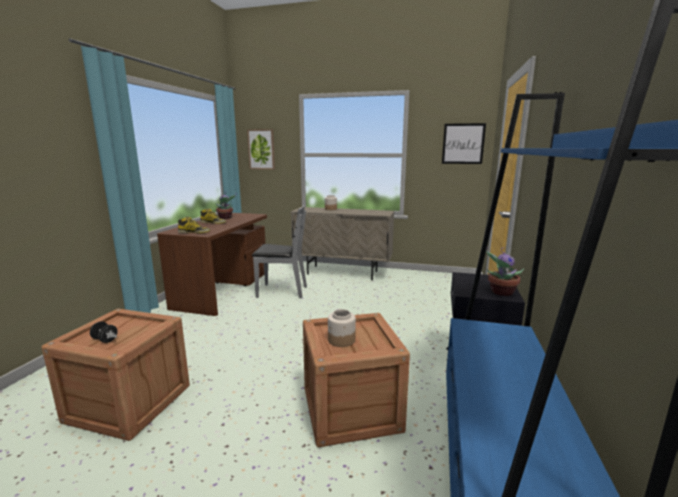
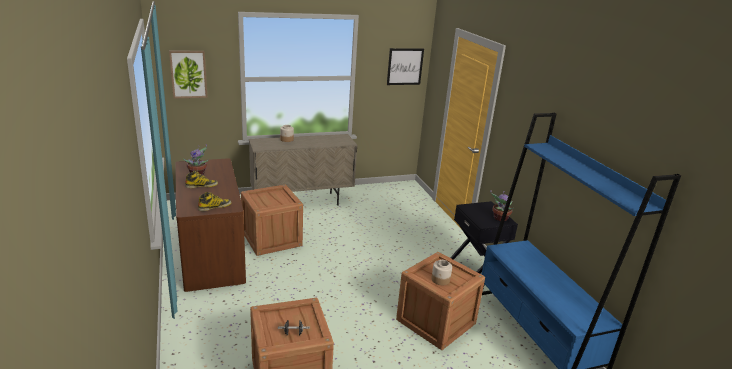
camera: 35 degrees left, 10 degrees up
grey chair [252,205,307,298] -> crate [241,185,303,256]

